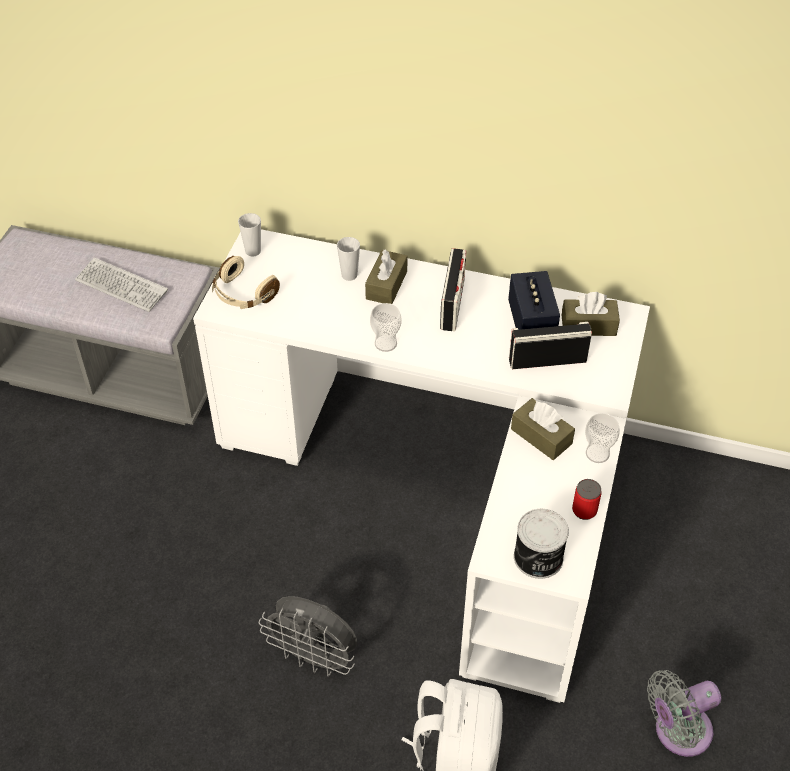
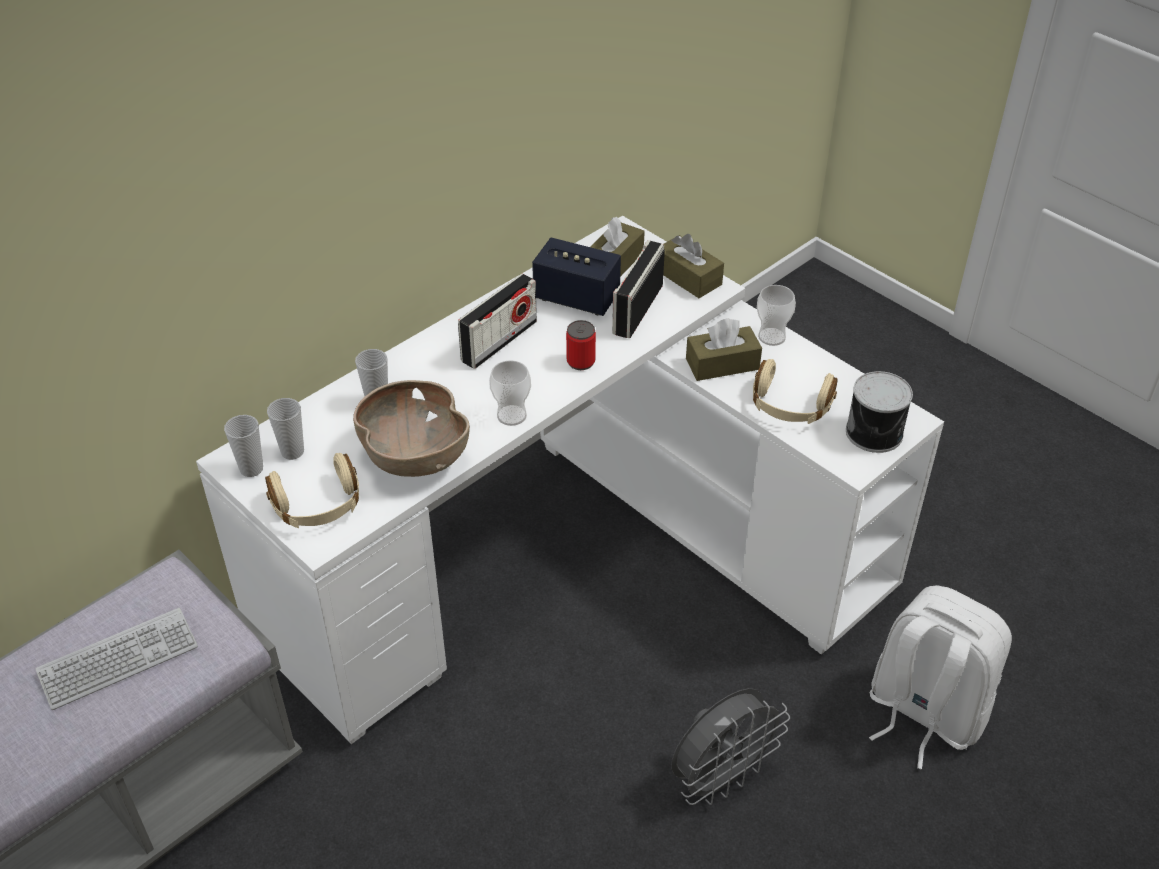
camera: 60 degrees left, 5 degrees down
brown tissue box [365,249,407,304] -> brown tissue box moved to [663,234,724,298]
radio [440,248,466,331] -> radio turned 90 degrees clockwise [458,274,537,369]
can [572,479,601,520] -> can moved to [566,320,596,370]
grey fan [647,670,721,757] -> none
none -> cup [267,398,304,460]
none -> brown bowl [353,380,470,477]
none -> beige headphones [753,359,838,424]

